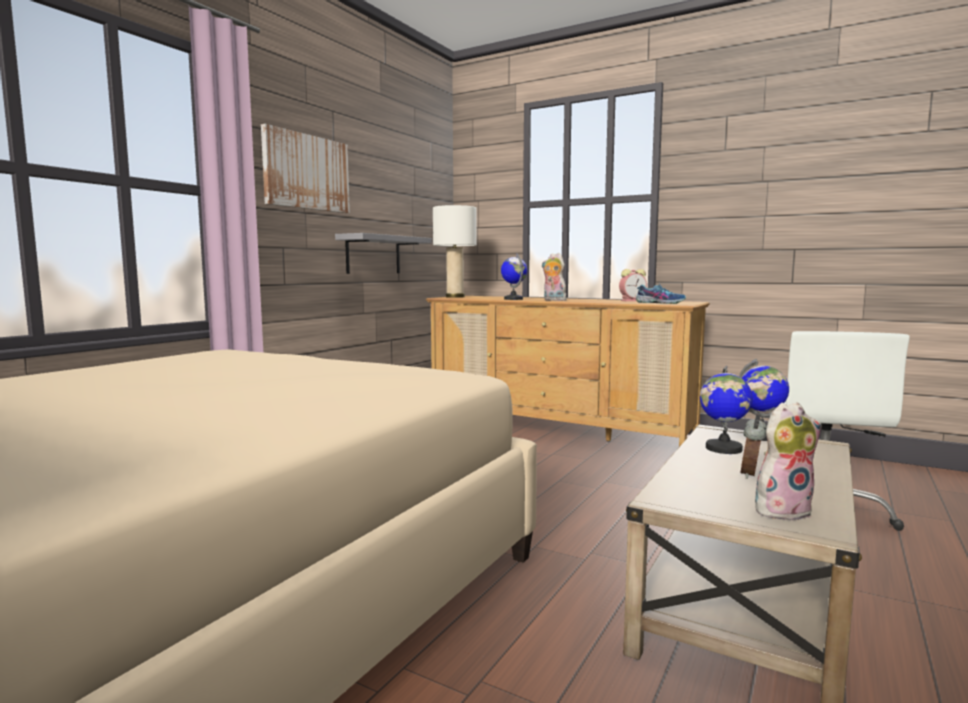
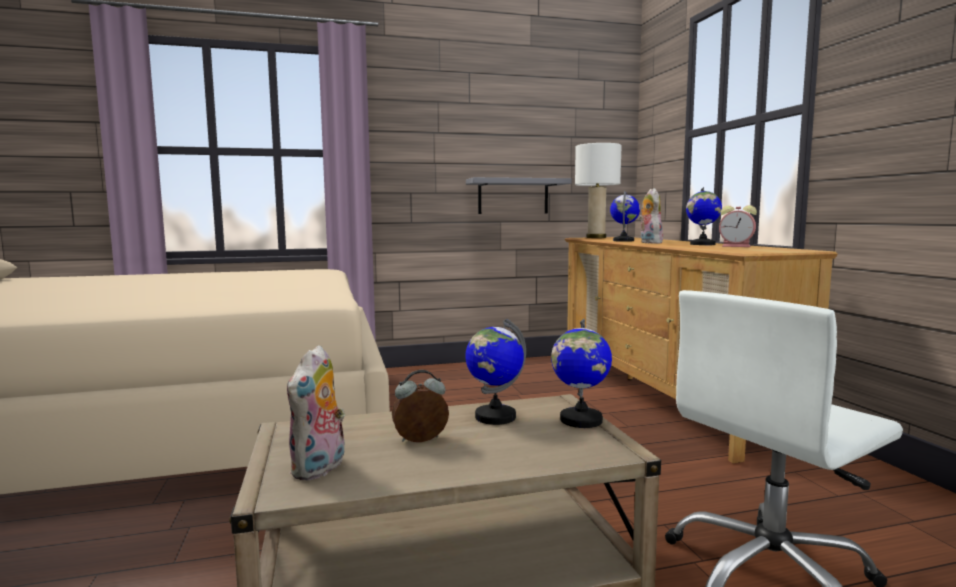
camera: 45 degrees right, 0 degrees up
picture [261,124,350,213] -> none
shoe [636,283,686,304] -> none
plush toy [755,402,822,522] -> plush toy turned 75 degrees clockwise [287,345,345,481]
none -> globe [686,187,722,245]

